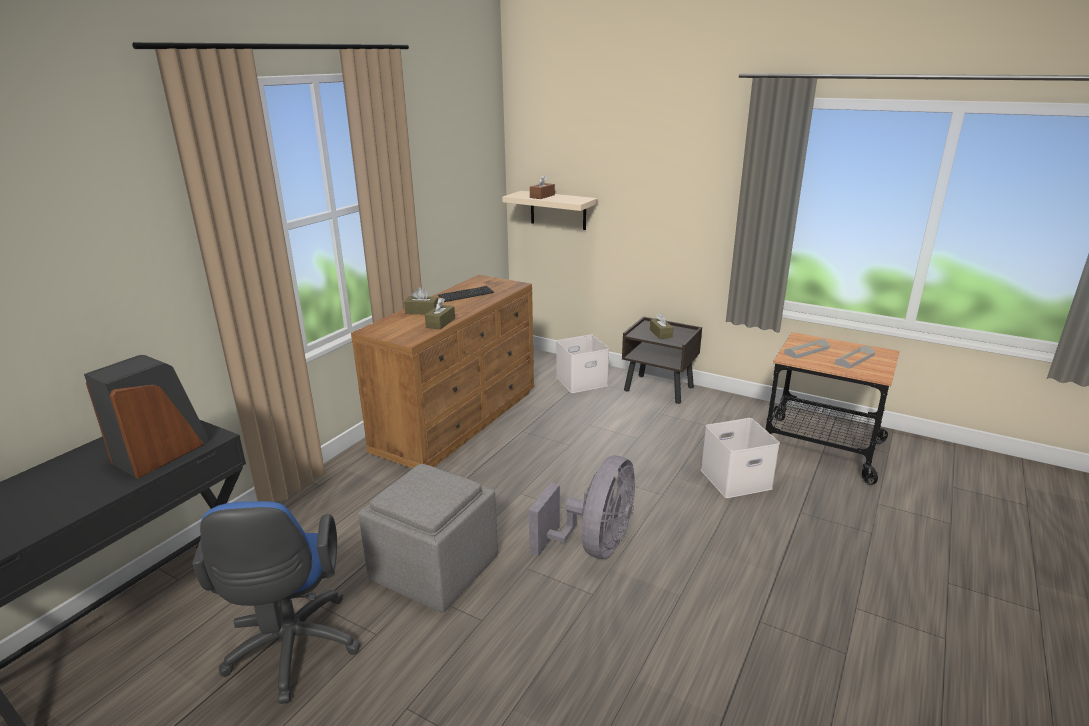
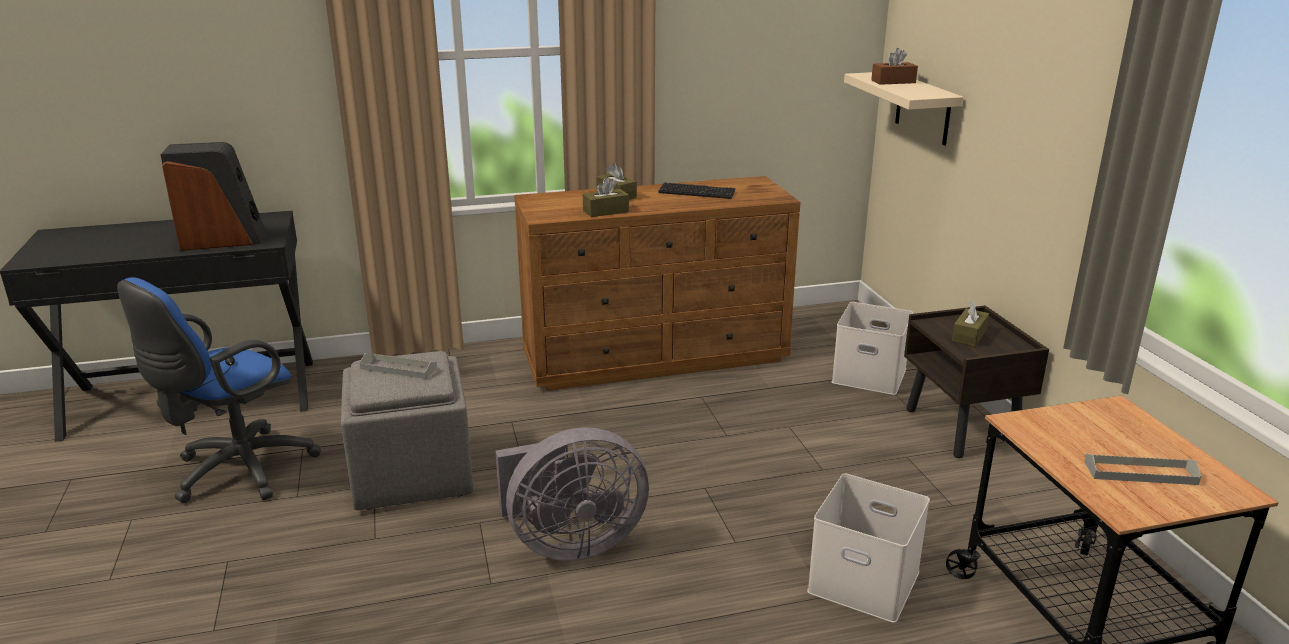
camera: 45 degrees right, 0 degrees up
grey tray [784,339,830,359] -> grey tray moved to [359,353,437,379]

